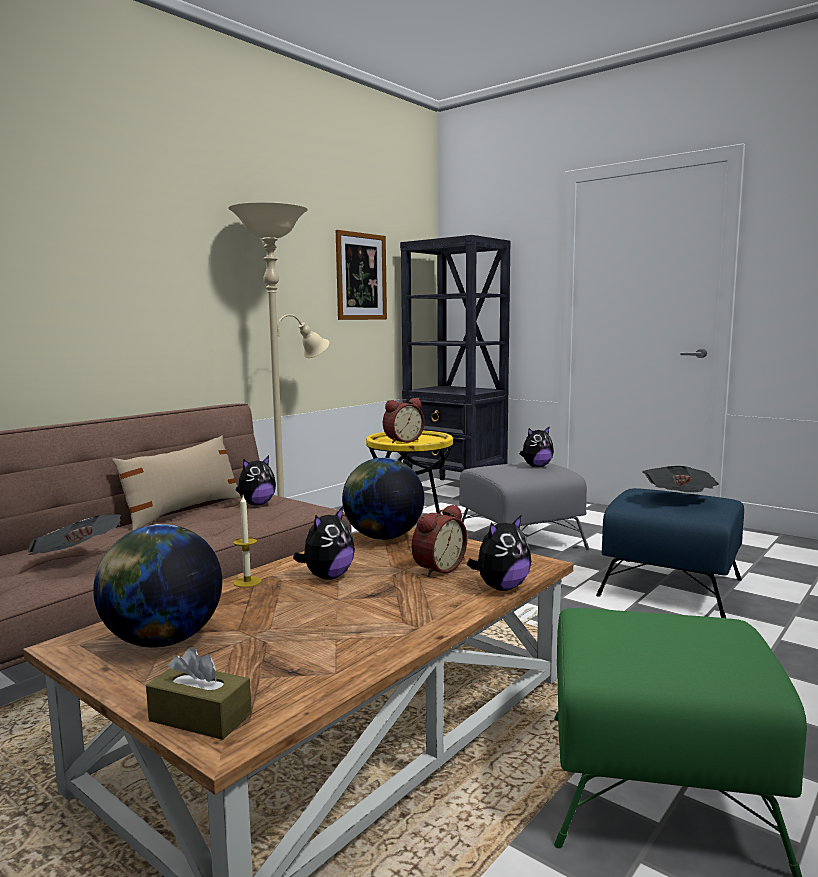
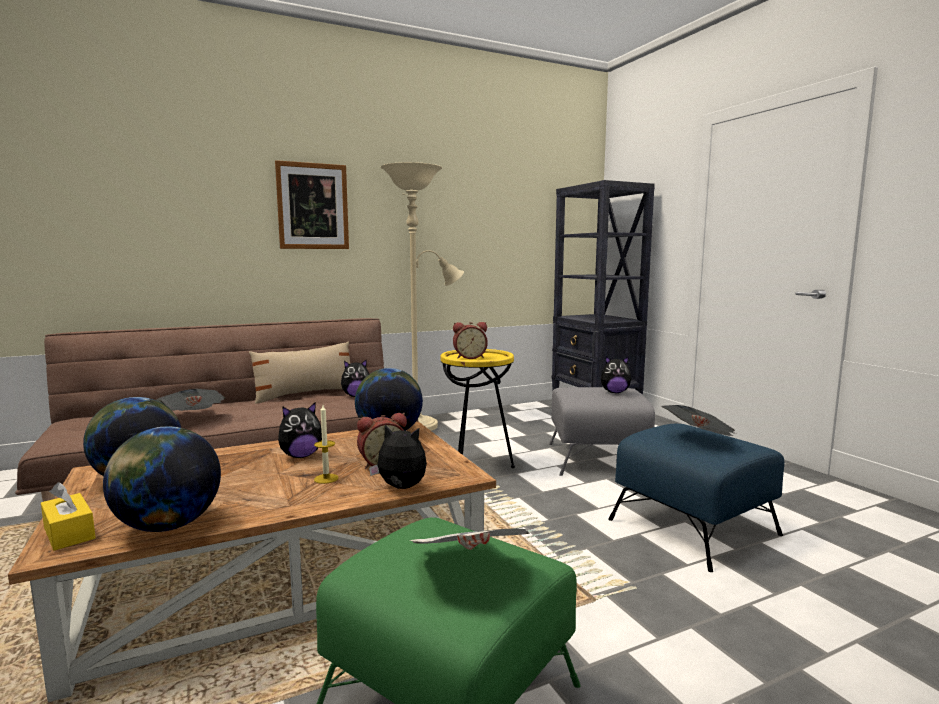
camera: 25 degrees right, 0 degrees up
brown tissue box [146,647,252,740] -> yellow tissue box [41,482,96,551]
candle [233,496,262,587] -> candle moved to [314,405,338,484]
picture [336,230,387,320] -> picture moved to [275,160,349,249]
plush toy [467,515,531,591] -> plush toy turned 150 degrees counterclockwise [369,425,427,489]
none -> globe [103,426,221,532]
none -> newspaper [410,529,530,550]

